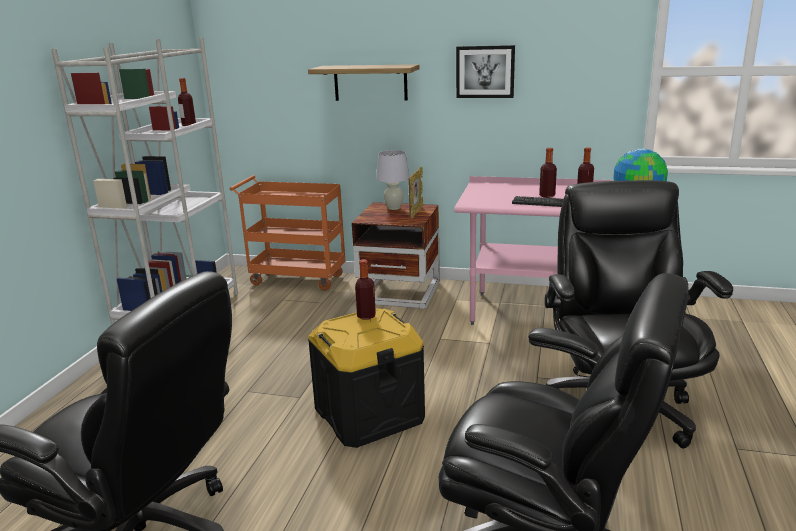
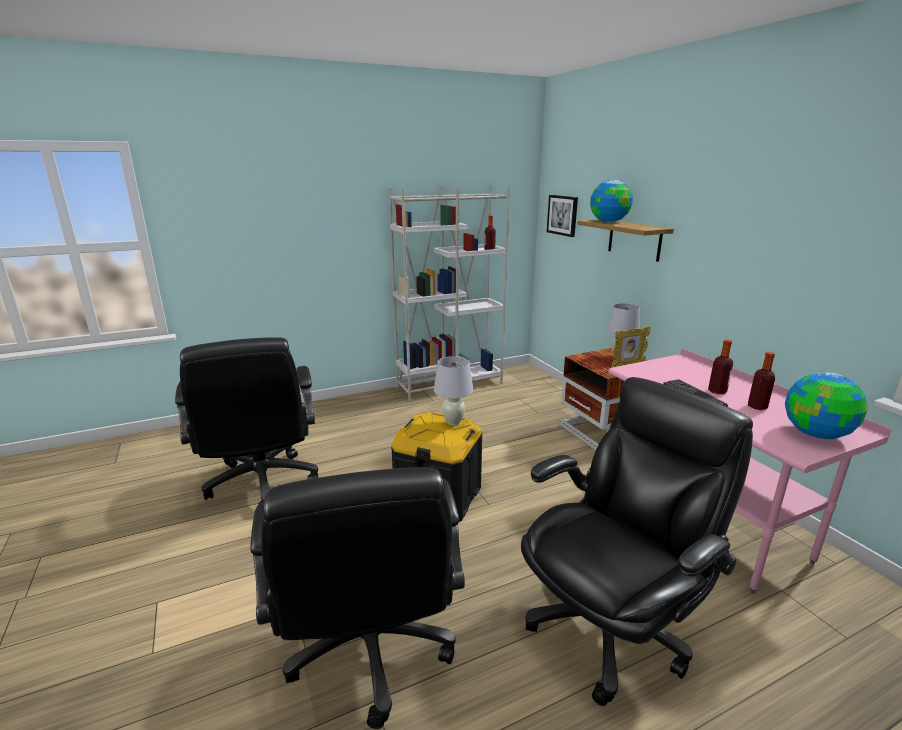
camera: 50 degrees right, 0 degrees up
orange cart [229,175,345,290] -> none
bottle [355,259,376,319] -> white table lamp [434,356,473,425]
picture [456,45,515,98] -> picture moved to [547,195,578,237]
none -> globe [590,180,633,223]

